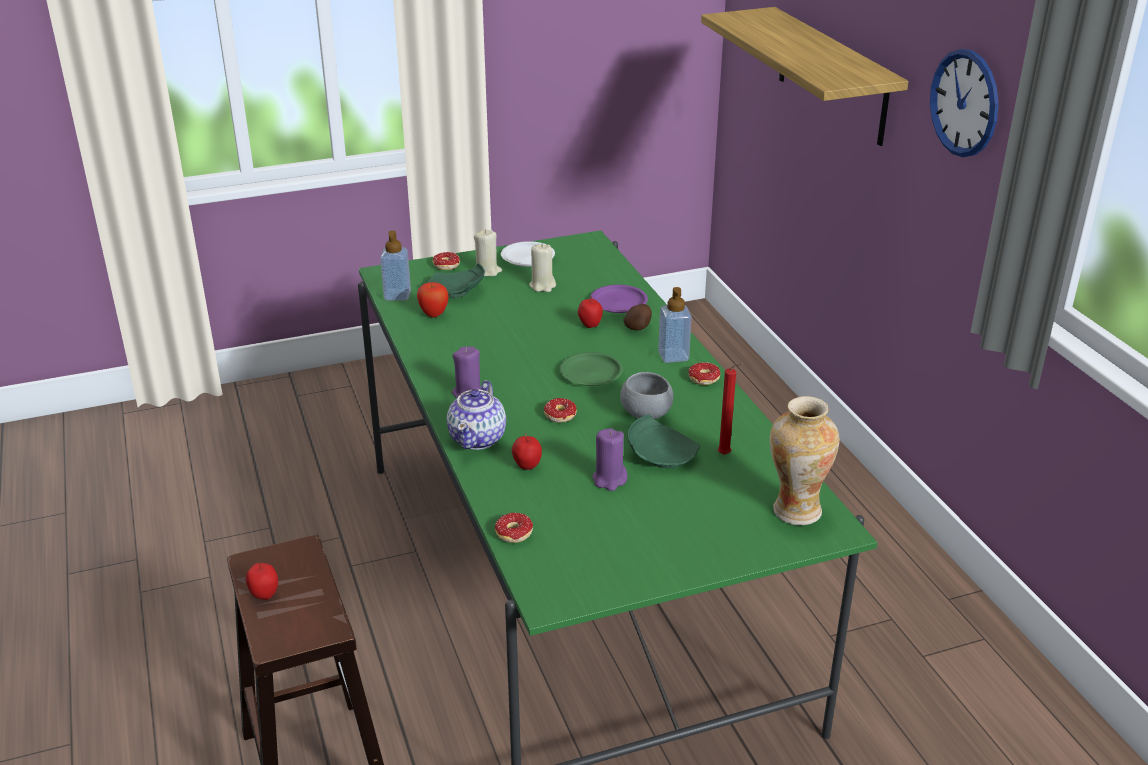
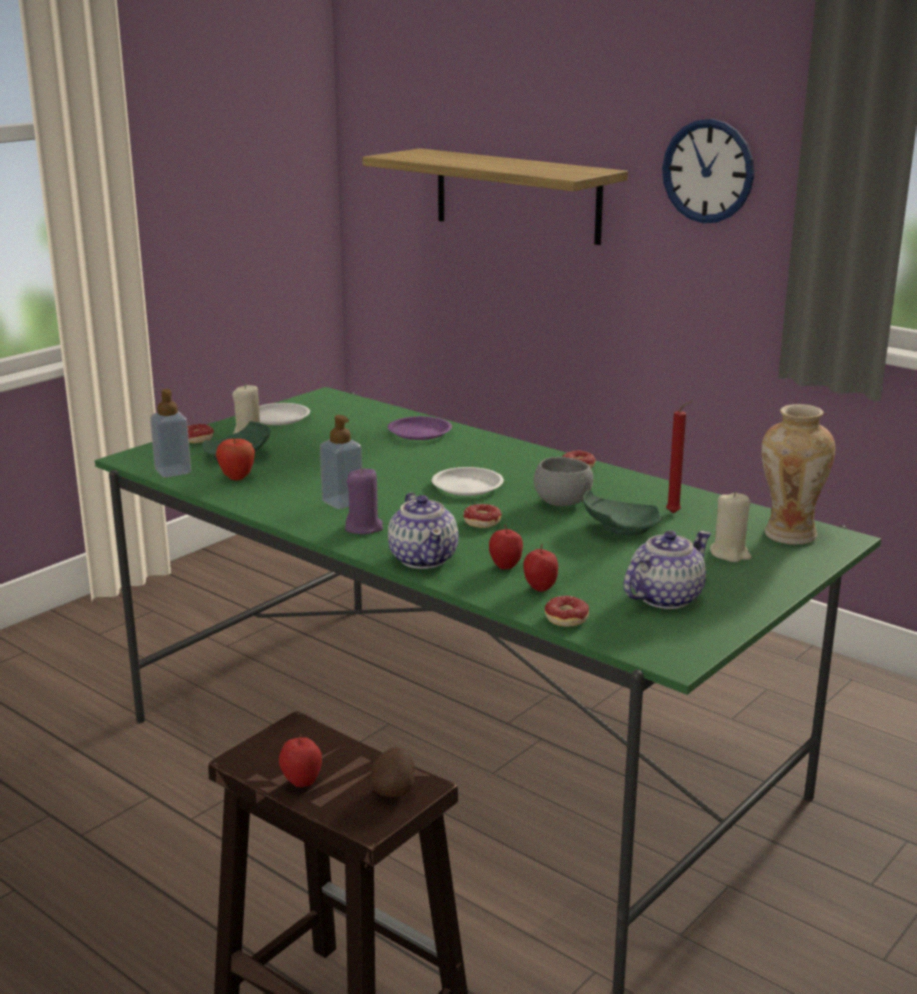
camera: 30 degrees left, 10 degrees down
beige candle [529,244,556,292] -> beige candle moved to [710,491,752,562]
green plate [560,352,623,386] -> white plate [432,467,504,496]
apple [578,296,603,328] -> apple moved to [523,544,558,592]
purple candle [592,428,628,491] -> none
potato [623,304,652,331] -> potato moved to [371,747,414,797]
soap dispenser [658,287,692,363] -> soap dispenser moved to [320,415,362,509]
none -> teapot [623,530,711,609]

